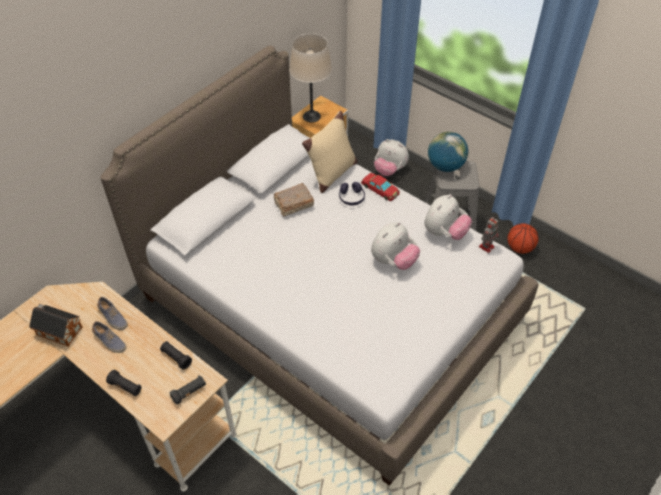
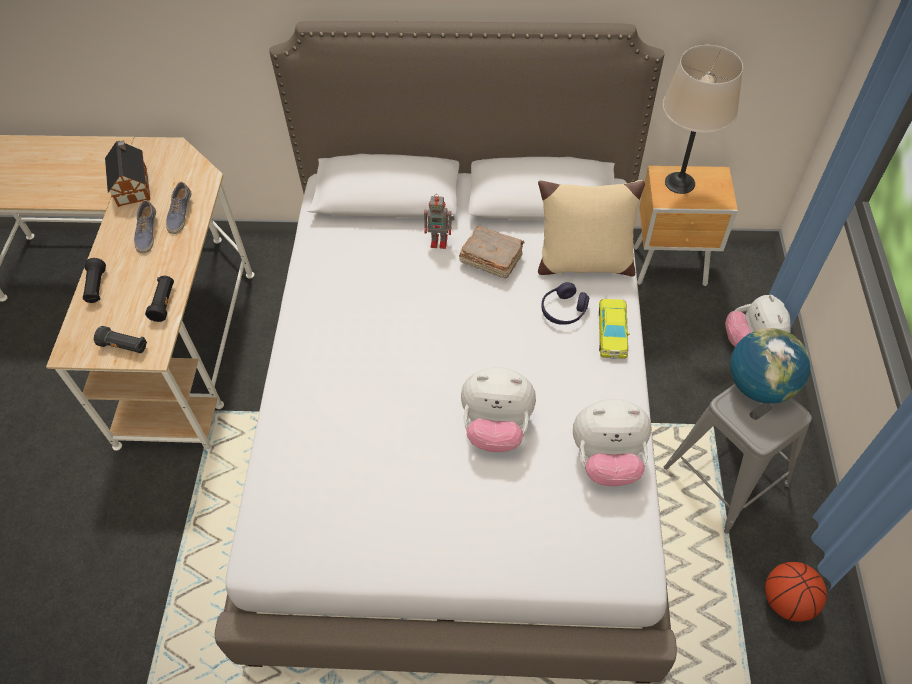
camera: 55 degrees right, 5 degrees up
red toy car [361,173,400,201] -> yellow toy car [599,299,630,359]
toy robot [479,217,499,253] -> toy robot moved to [424,194,454,249]

